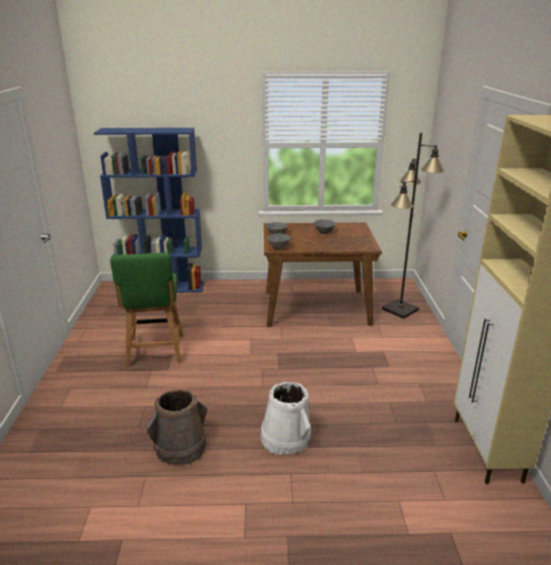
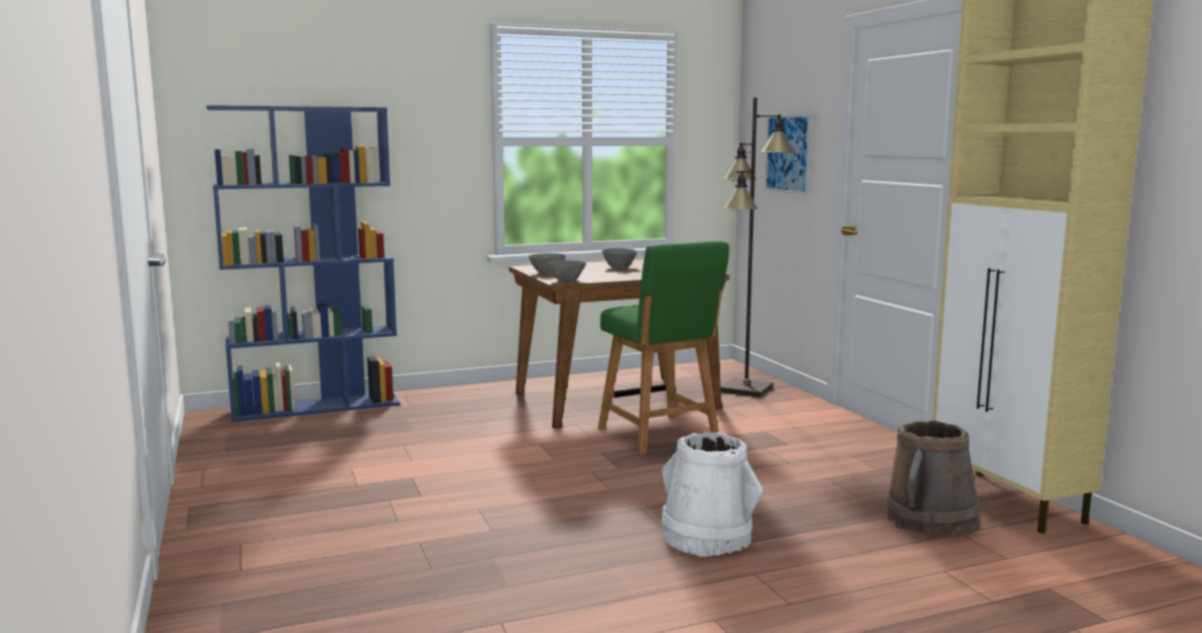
camera: 20 degrees left, 15 degrees down
green chair [110,252,183,367] -> green chair moved to [598,241,729,455]
brown bucket [146,389,207,465] -> brown bucket moved to [887,420,980,538]
none -> picture [765,114,811,195]

